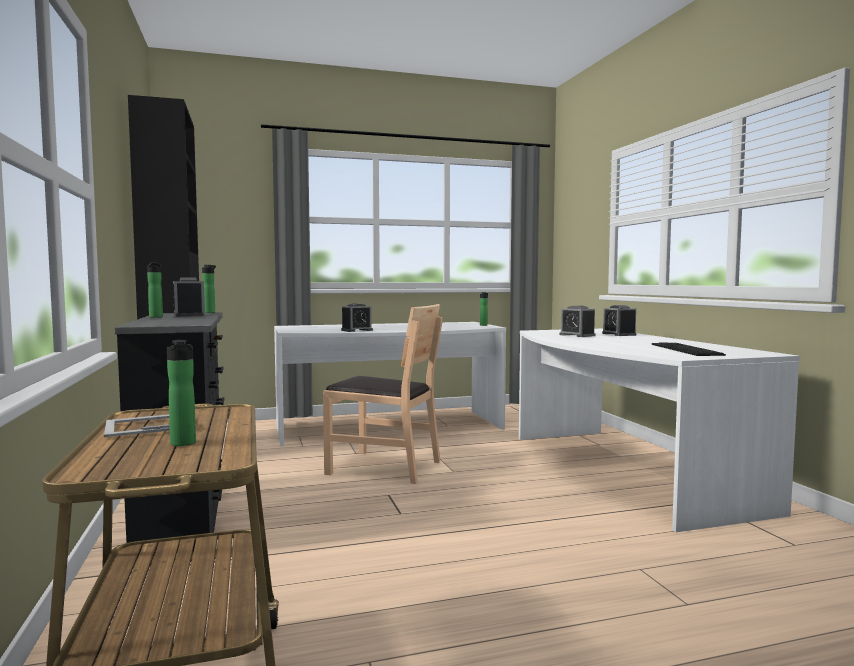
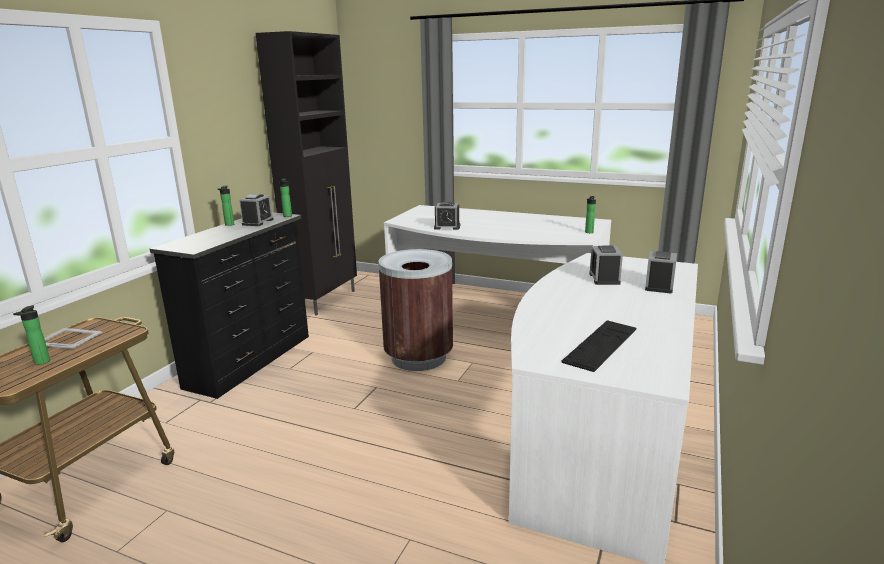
camera: 40 degrees right, 15 degrees up
brown chair [323,304,442,484] -> brown trash can [378,249,453,371]

